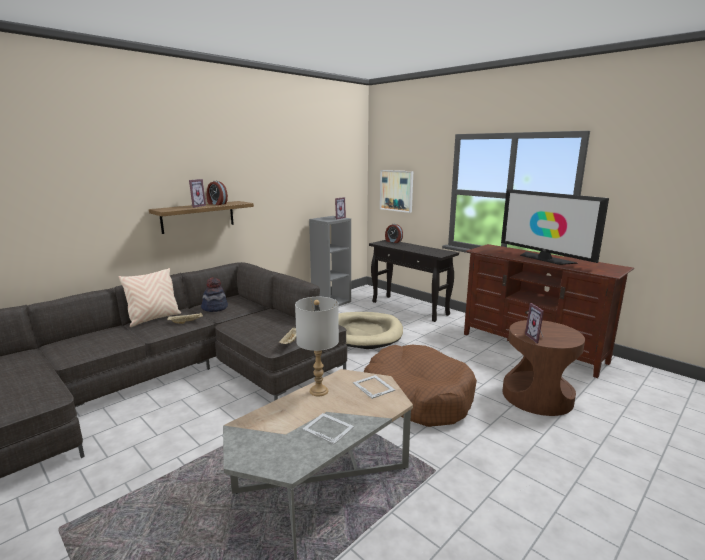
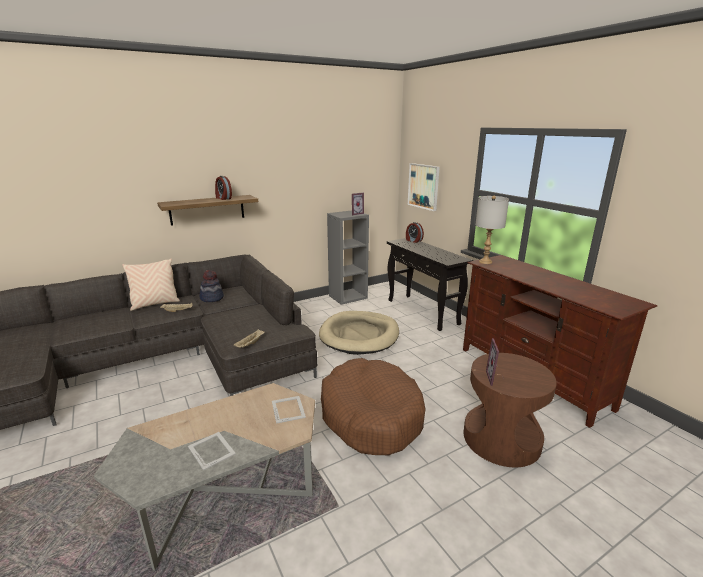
camera: 15 degrees right, 5 degrees up
picture frame [189,179,206,208] -> none
grey table lamp [295,297,339,396] -> grey table lamp moved to [475,196,509,264]
television [501,189,609,265] -> none

